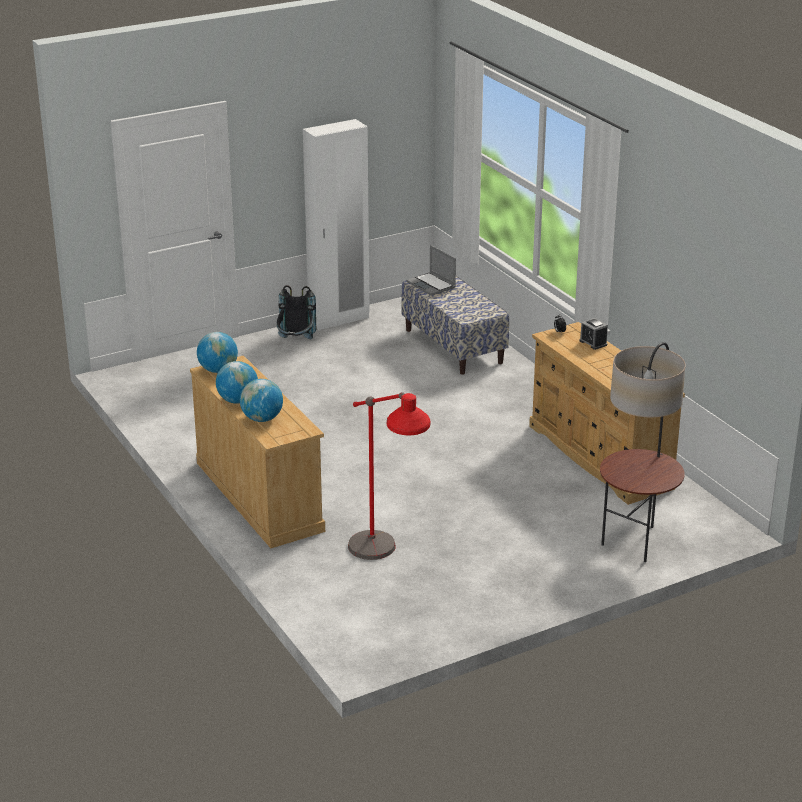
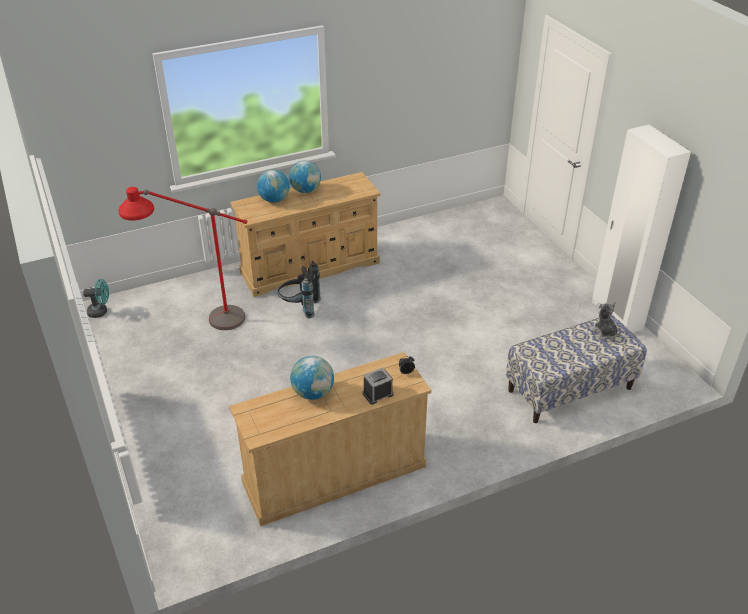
camera: 95 degrees right, 10 degrees up
globe [197,332,238,373] -> globe moved to [290,356,334,400]
black backpack [277,285,316,339] -> black backpack moved to [277,260,321,319]
laptop [407,245,456,296] -> plush toy [589,302,620,340]
floor lamp [600,342,685,562] -> none
none -> turquoise fan [83,279,109,318]

